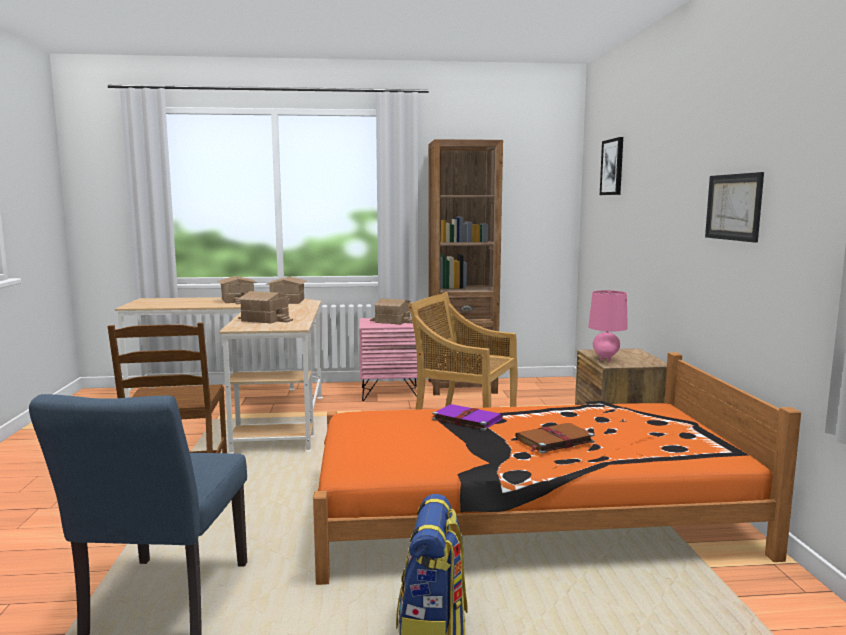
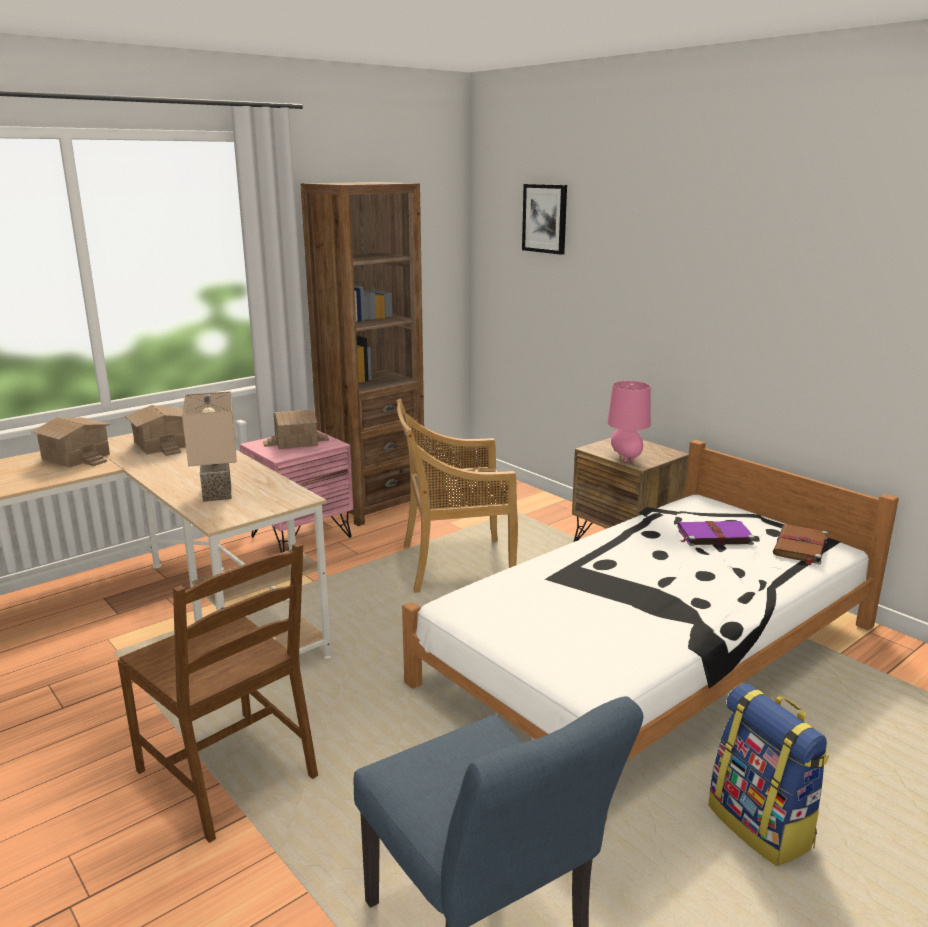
camera: 35 degrees left, 10 degrees up
toy house [238,291,293,323] -> beige table lamp [182,391,237,502]
orange bed [313,352,801,585] -> white bed [402,440,899,821]
purple book [432,404,503,431] -> purple book moved to [677,521,755,546]
brown book [515,423,595,454] -> brown book moved to [773,524,828,565]
picture [705,172,764,243] -> none

